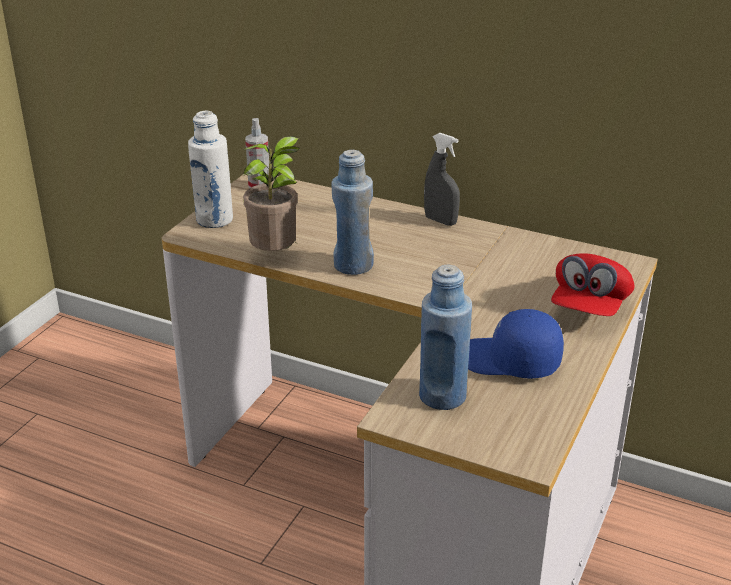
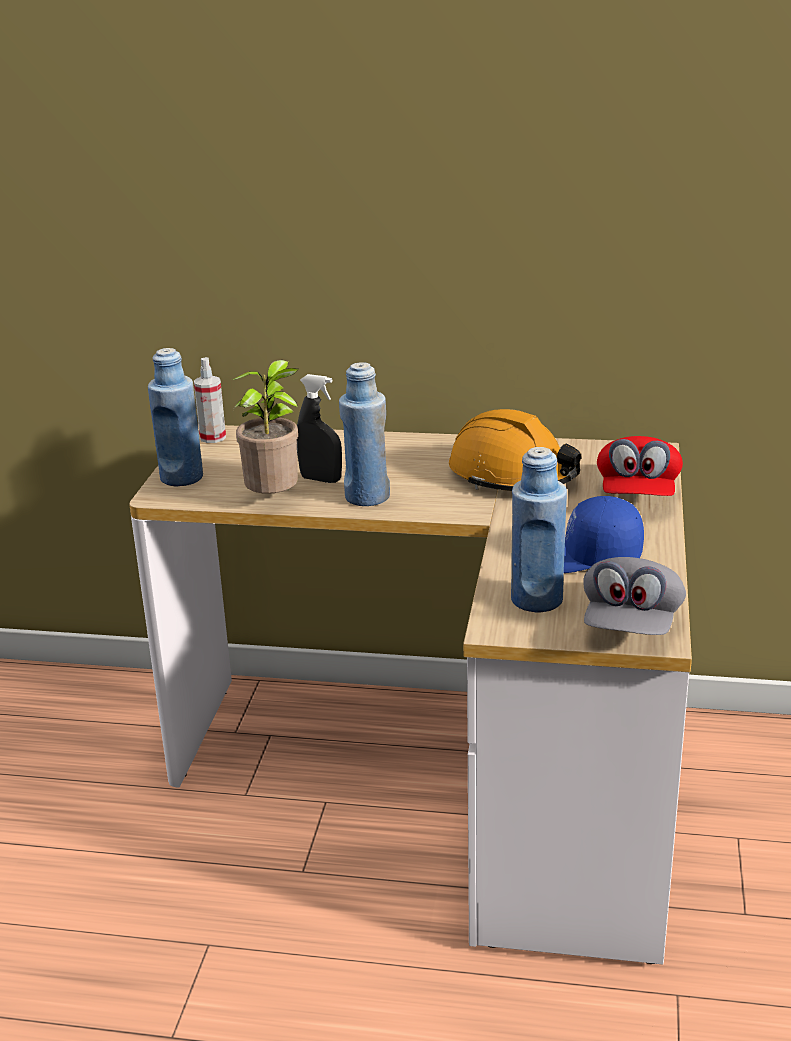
camera: 15 degrees left, 5 degrees down
white bottle [188,111,233,228] -> blue bottle [148,348,203,486]
grey spray bottle [424,133,460,226] -> grey spray bottle moved to [297,374,342,483]
none -> orange hard hat [449,409,581,491]
none -> grey cap [583,557,686,635]

